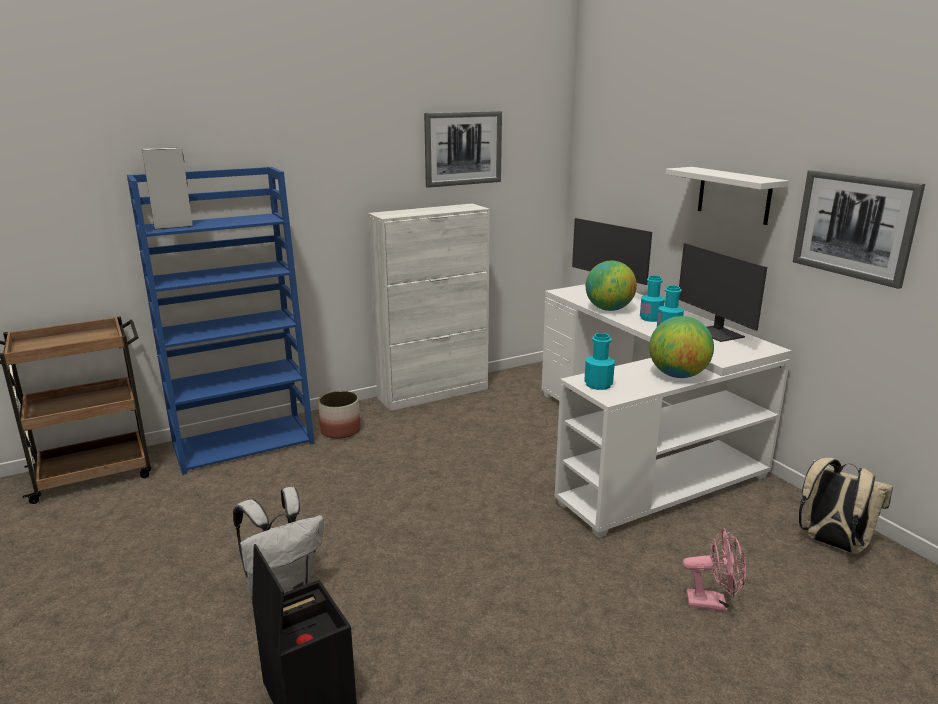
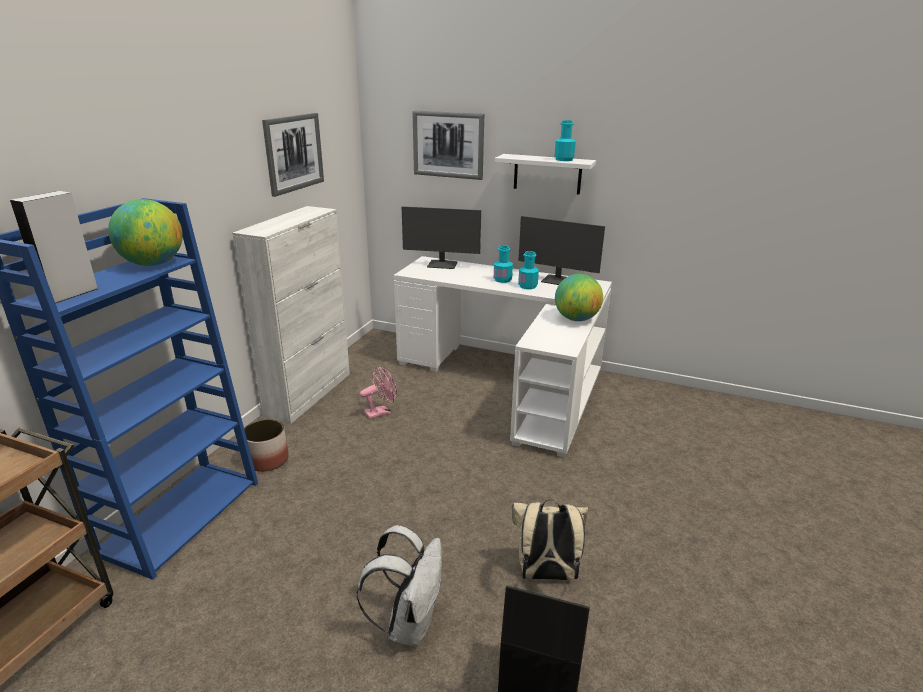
camera: 40 degrees left, 5 degrees up
turquoise bottle [584,333,615,390] -> turquoise bottle moved to [554,120,576,161]
globe [586,261,637,311] -> globe moved to [108,199,183,266]
pink fan [683,528,746,611] -> pink fan moved to [360,366,397,419]
picture [793,170,925,289] -> picture moved to [412,111,484,180]
beige backpack [799,458,893,554] -> beige backpack moved to [512,499,588,580]

